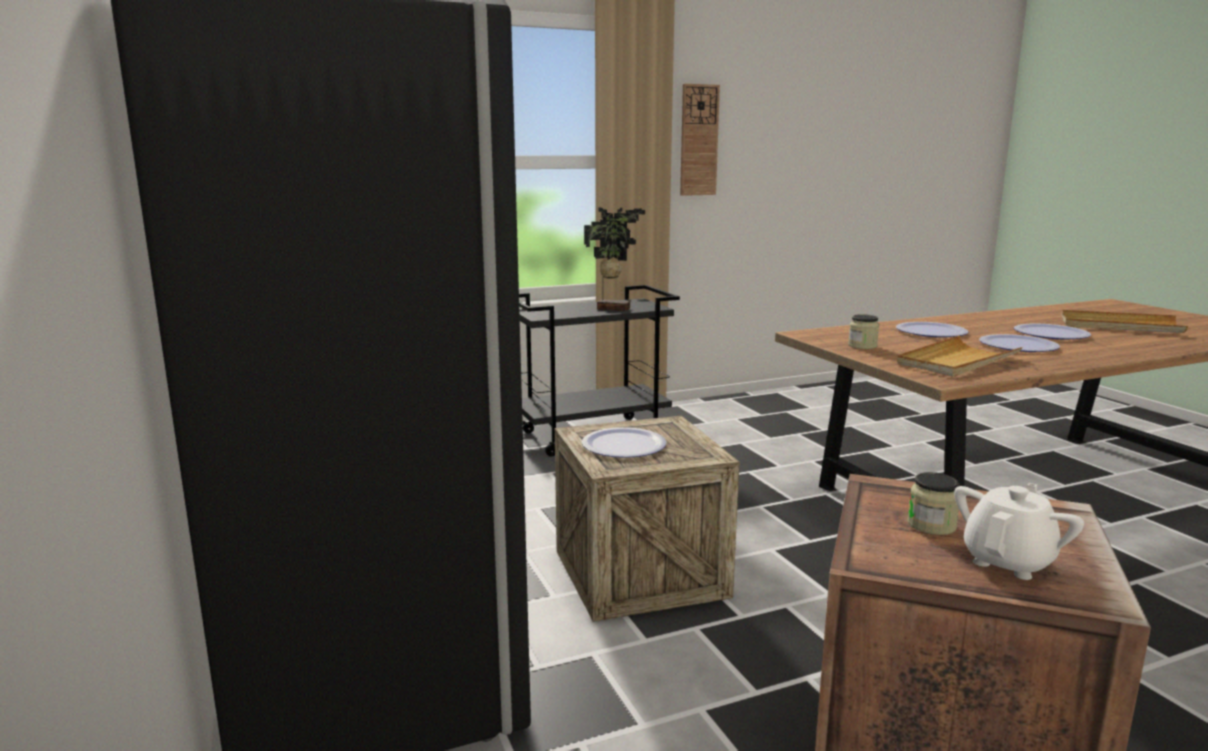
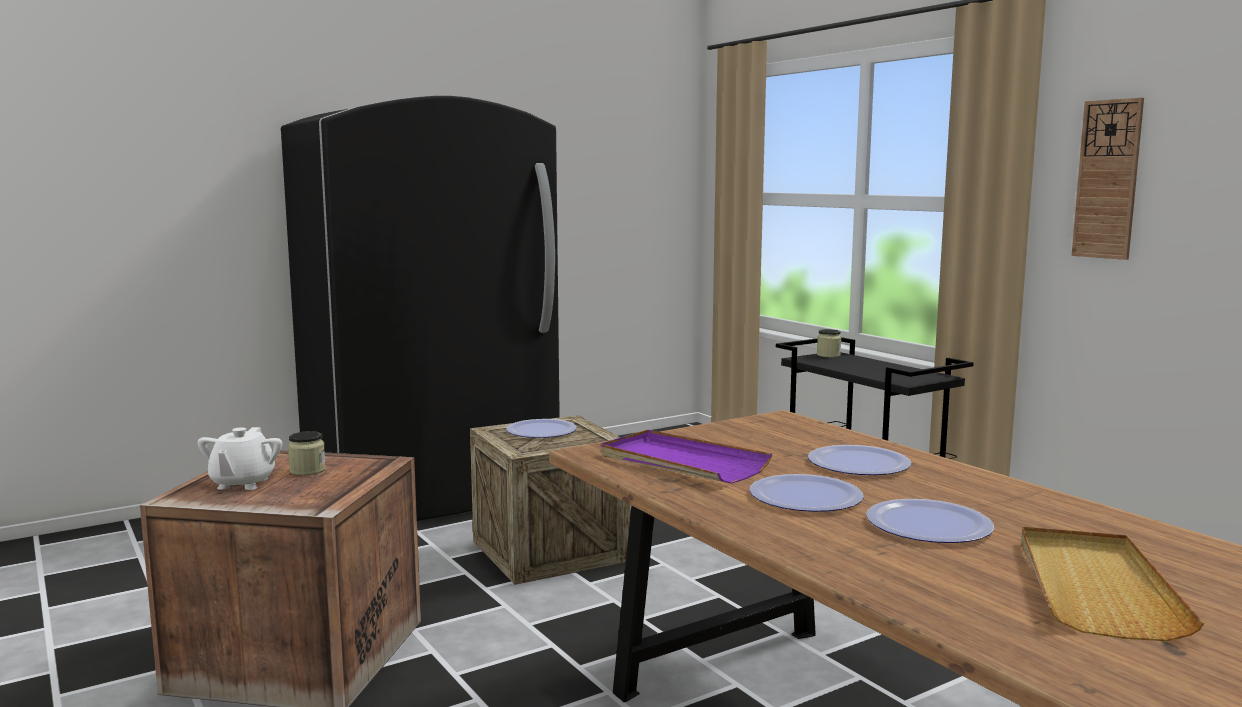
camera: 80 degrees right, 5 degrees down
potted plant [584,207,645,311] -> none
jar [848,314,879,349] -> jar moved to [817,329,841,357]
beige tray [897,335,1023,377] -> purple tray [600,430,772,484]
white teapot [954,483,1084,580] -> white teapot turned 60 degrees clockwise [197,427,282,490]

